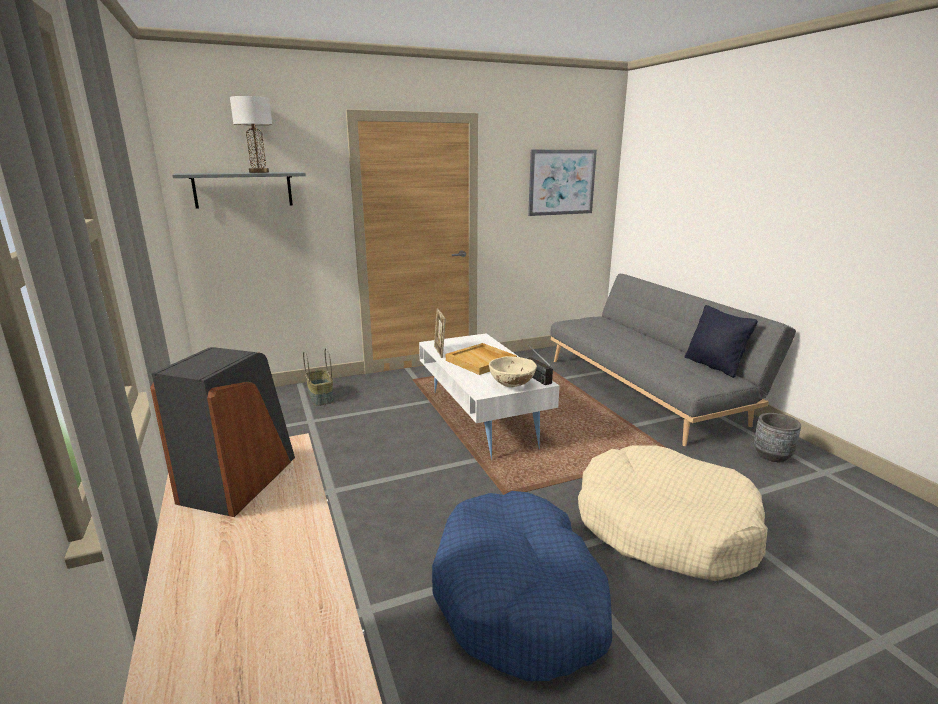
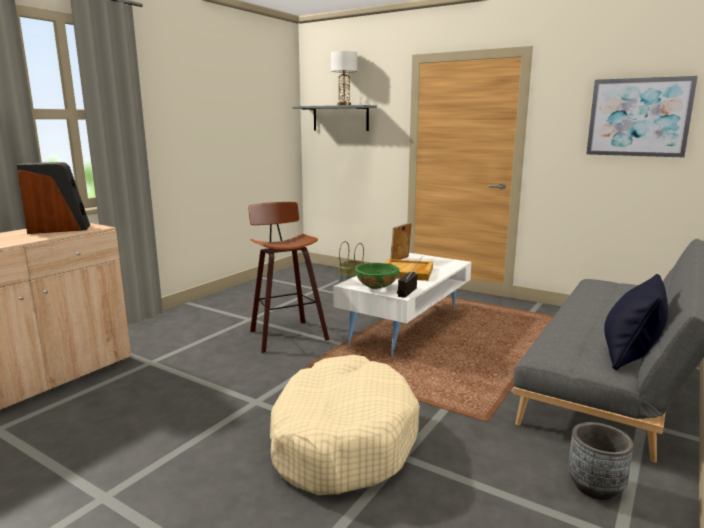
camera: 55 degrees right, 5 degrees down
blue dog bed [432,491,612,681] -> none
beige bowl [489,356,537,388] -> green bowl [355,263,400,289]
none -> stool [248,202,329,353]

